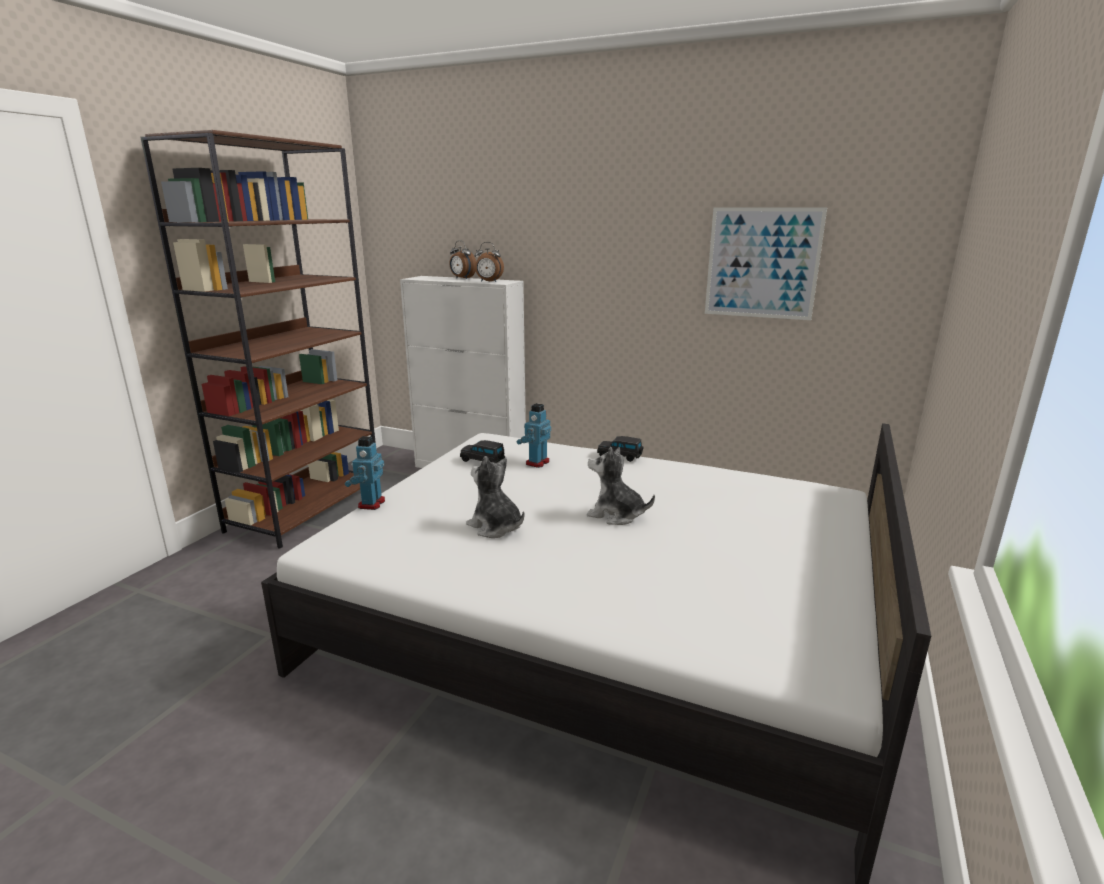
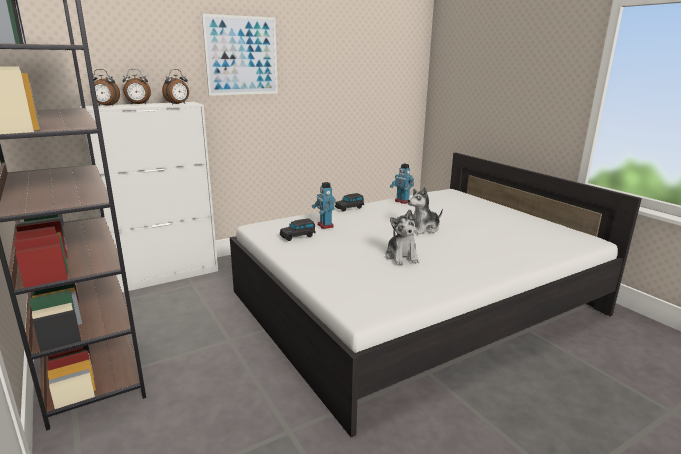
camera: 55 degrees left, 0 degrees up
toy robot [345,436,385,510] -> toy robot moved to [390,164,414,204]
plush toy [466,456,525,538] -> plush toy turned 90 degrees counterclockwise [385,209,420,265]
picture [705,207,827,320] -> picture moved to [202,14,278,96]
none -> alarm clock [90,69,120,106]

